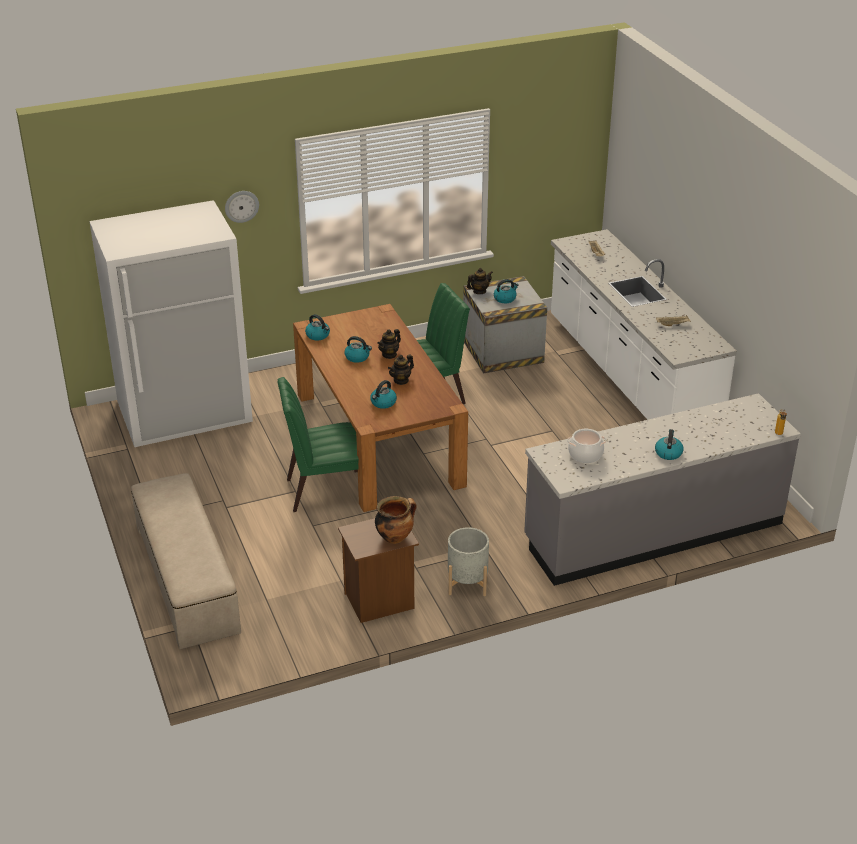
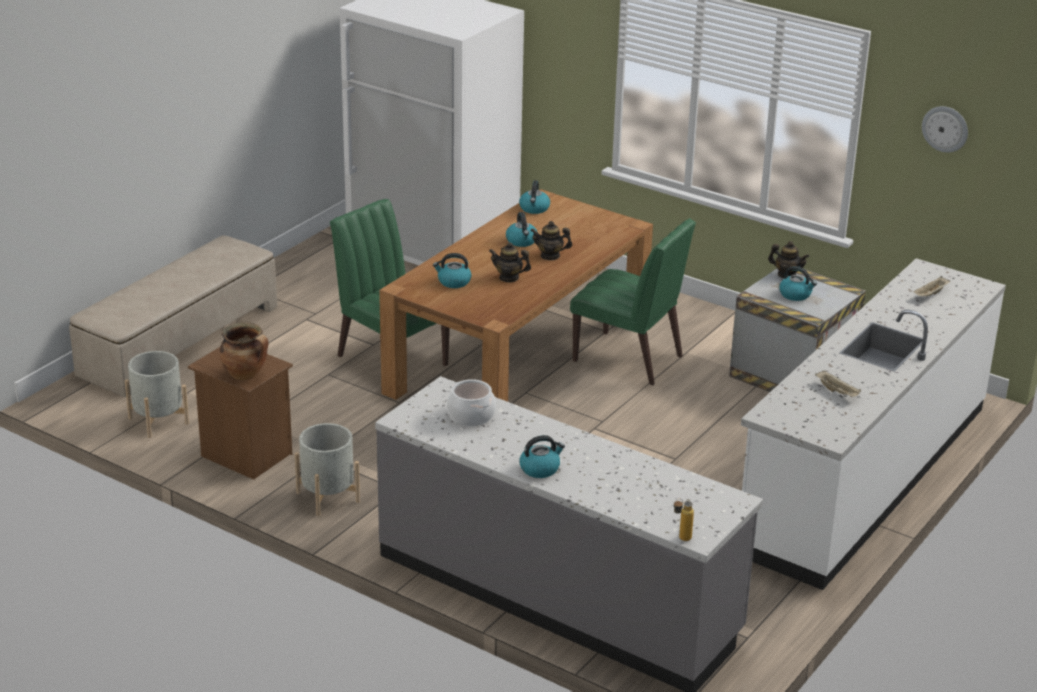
camera: 55 degrees right, 5 degrees down
wall clock [225,191,259,223] -> wall clock moved to [922,106,968,153]
none -> grey planter [125,351,189,438]

